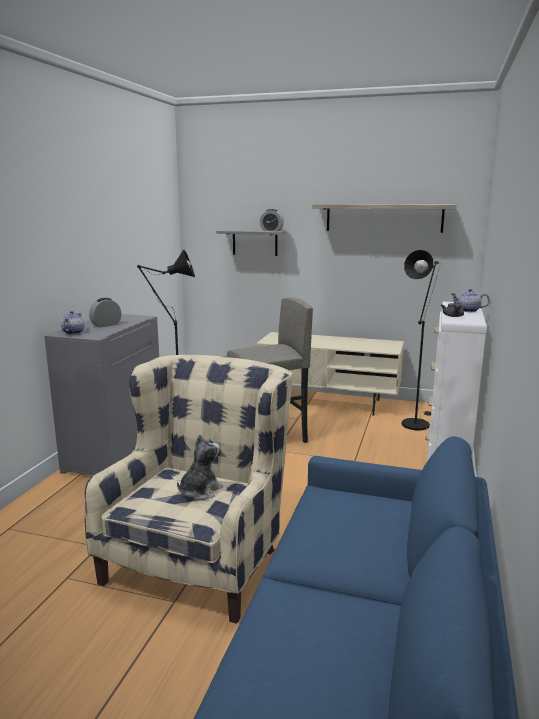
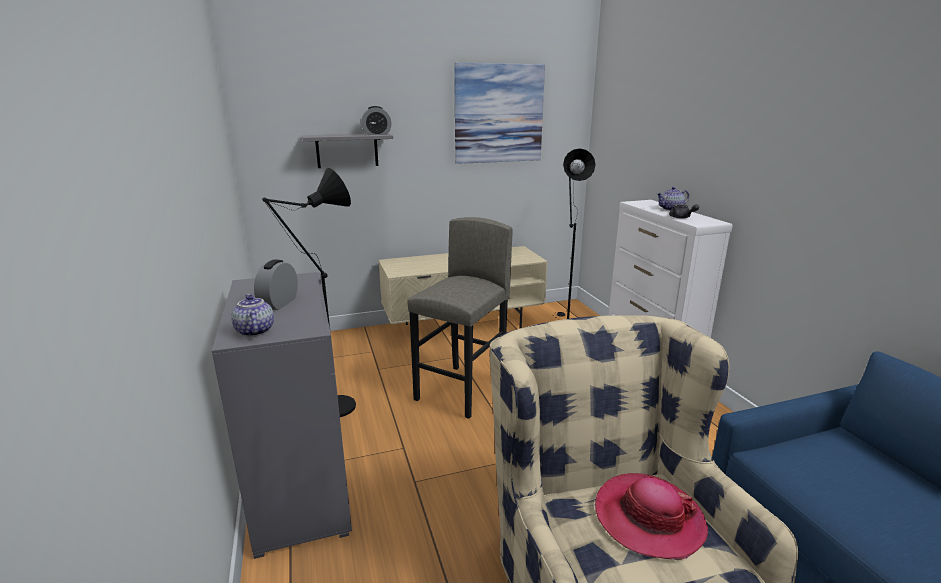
camera: 35 degrees left, 5 degrees up
plush toy [177,434,223,500] -> hat [595,473,708,560]
shelf [312,204,456,233] -> picture [454,63,545,164]

